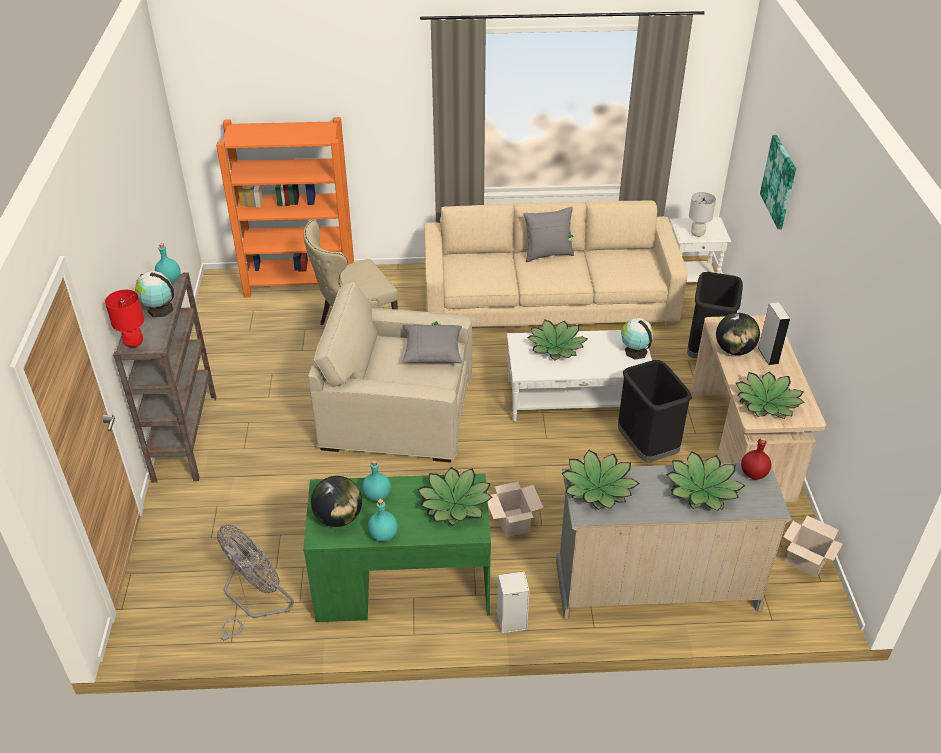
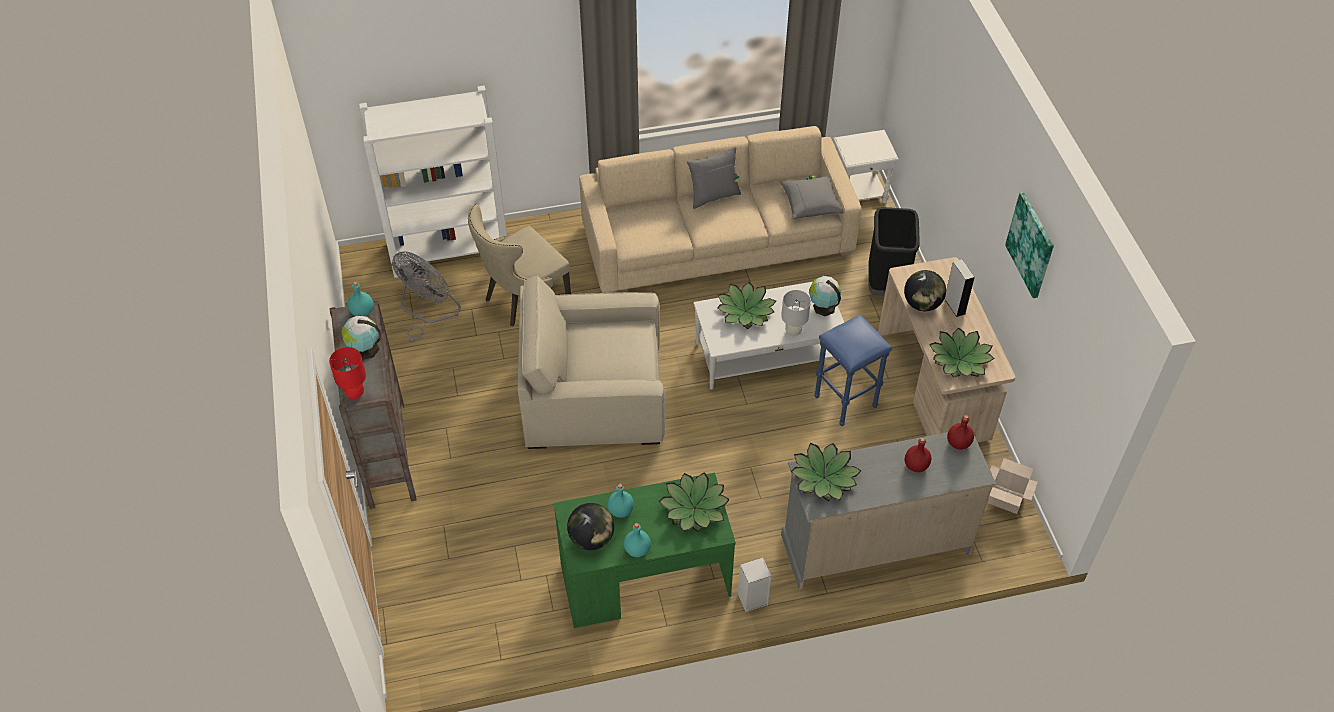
camera: 10 degrees left, 10 degrees up
orange bookcase [216,117,354,298] -> white bookcase [359,86,507,278]
grey fan [217,525,294,641] -> grey fan moved to [391,251,461,343]
grey pillow [402,321,462,363] -> grey pillow moved to [780,175,844,219]
cardboard box [488,482,544,537] -> none
black trash can [618,360,692,462] -> blue stool [814,315,892,426]
potted plant [666,451,745,511] -> red bottle [905,438,931,472]
grey table lamp [689,192,716,237] -> grey table lamp moved to [781,290,811,336]
picture [760,135,796,229] -> picture moved to [1005,192,1054,298]

